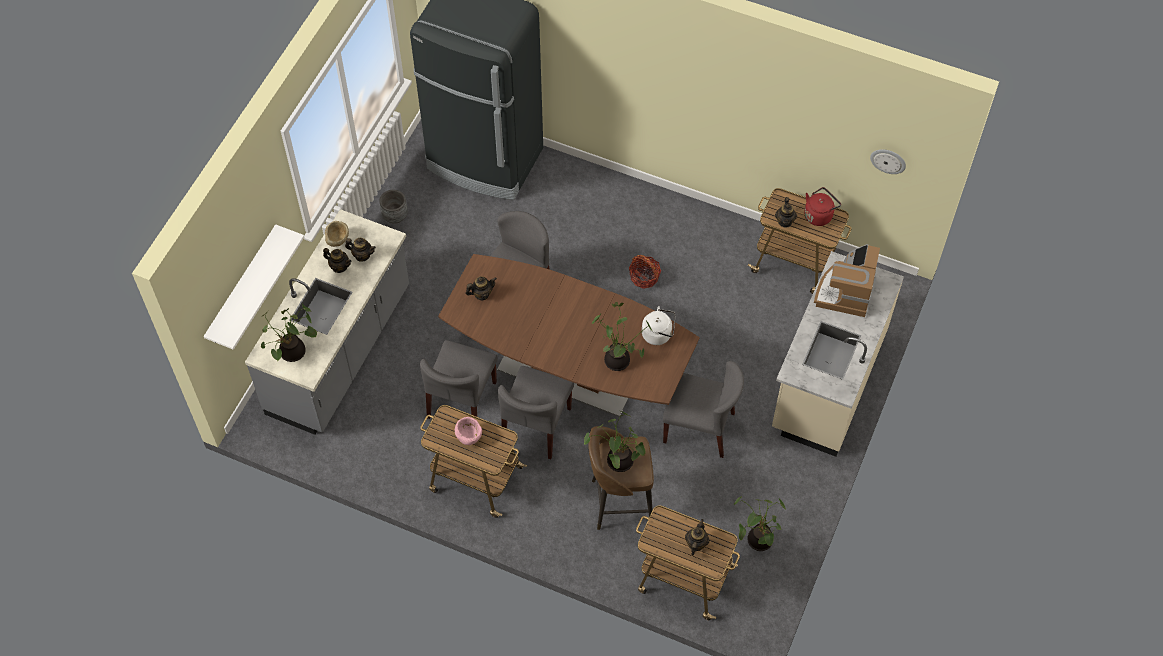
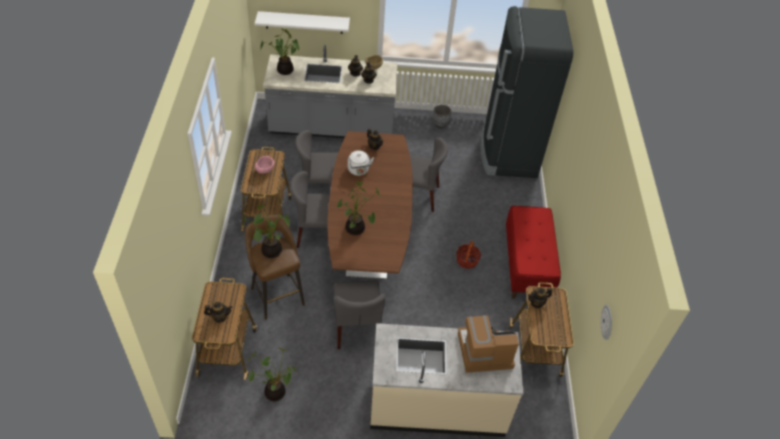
camera: 65 degrees right, 10 degrees down
white kettle [642,306,676,345] -> white kettle moved to [348,150,374,176]
red kettle [804,187,841,226] -> none
none -> red bench [506,206,561,299]

